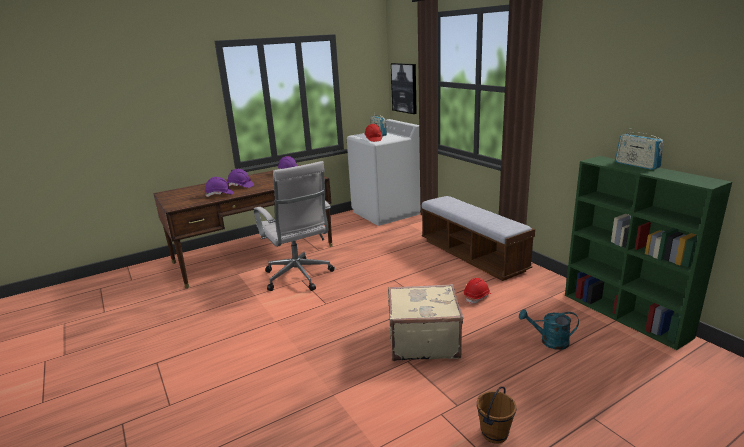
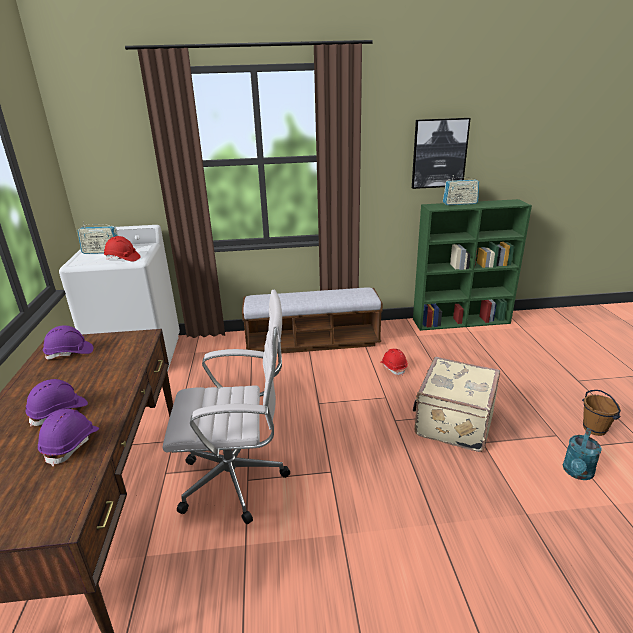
camera: 65 degrees left, 5 degrees up
picture [391,63,417,114] -> picture moved to [412,118,471,189]
turquoise watering can [519,309,579,350] -> turquoise watering can moved to [563,428,602,480]

